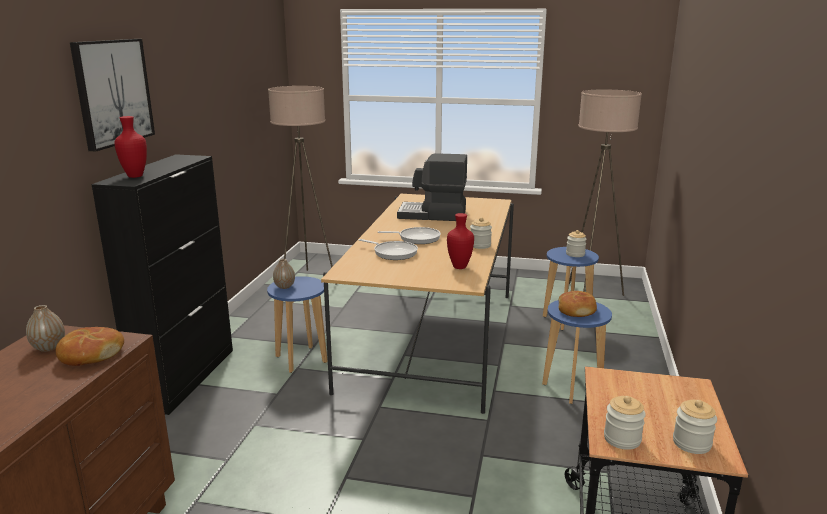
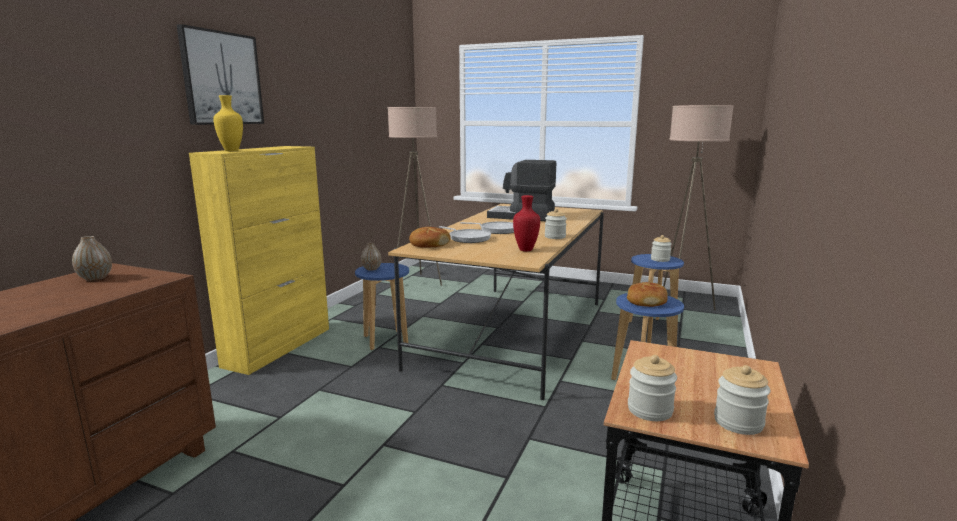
camera: 10 degrees right, 5 degrees down
bread [55,327,124,366] -> bread moved to [409,227,451,248]
black cabinet [91,154,233,415] -> yellow cabinet [189,146,329,375]
red vase [114,116,147,178] -> yellow vase [213,95,243,151]

